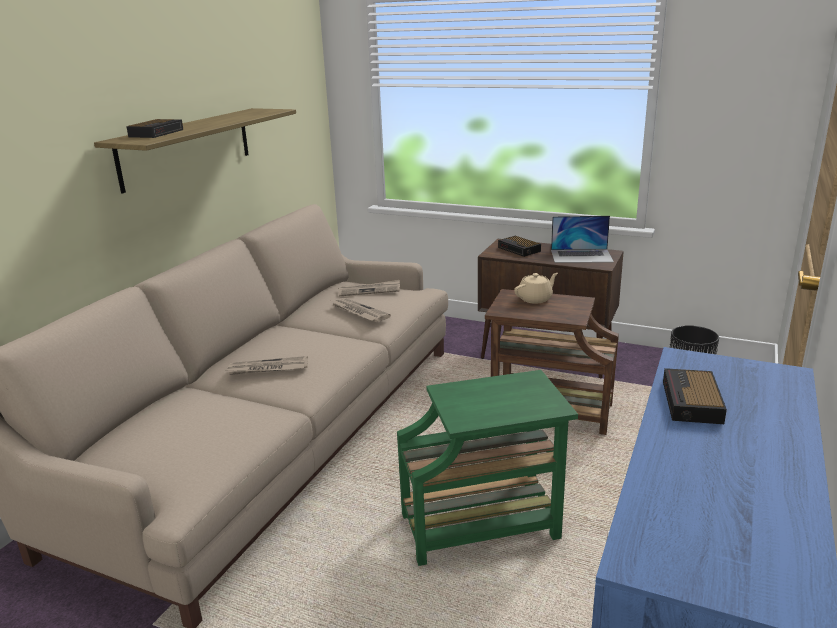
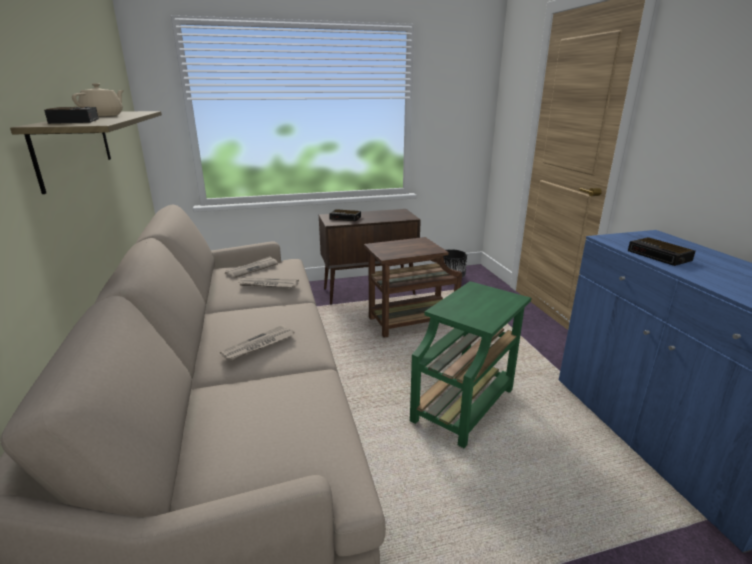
camera: 40 degrees left, 0 degrees up
beige teapot [514,273,558,304] -> beige teapot moved to [72,83,124,116]
laptop [551,216,614,263] -> none

